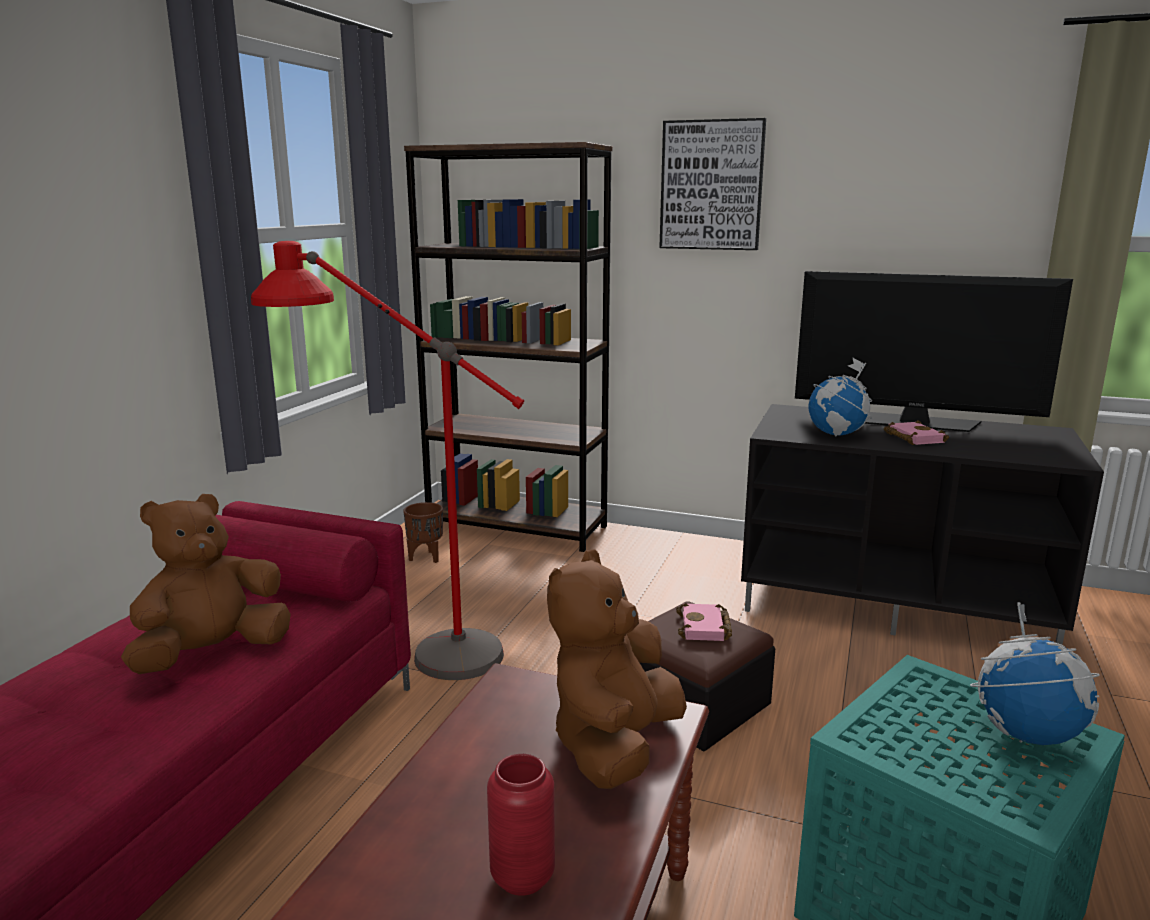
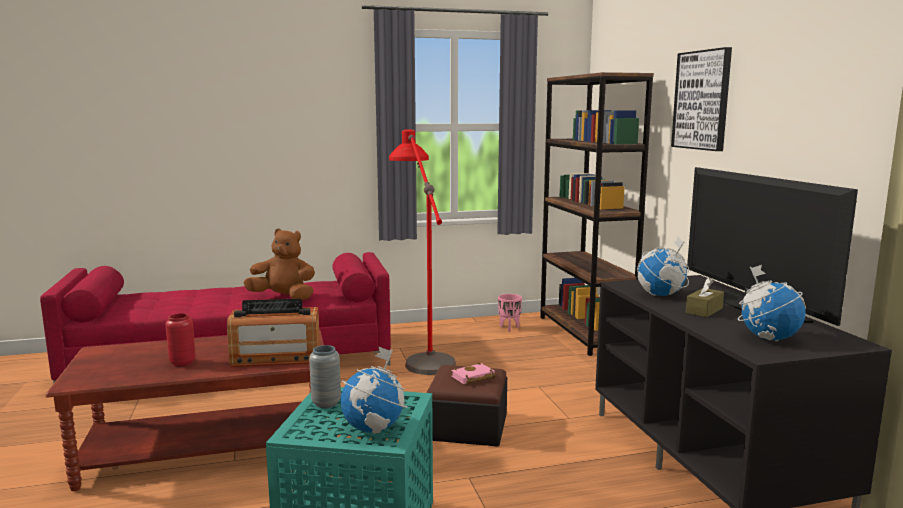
camera: 55 degrees right, 5 degrees down
brown planter [403,502,443,563] -> pink planter [498,294,522,332]
brown plush toy [547,550,687,789] -> radio [227,298,320,367]
pink book [884,420,949,445] -> brown tissue box [686,277,724,317]
none -> grey vase [309,345,341,408]
none -> globe [738,265,806,341]

